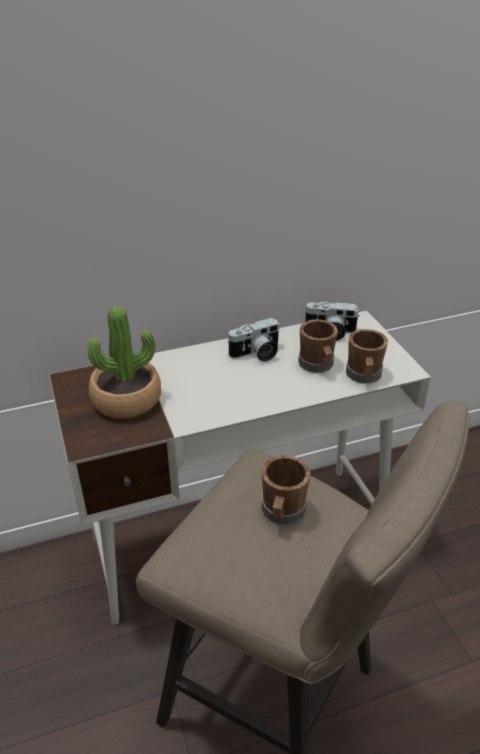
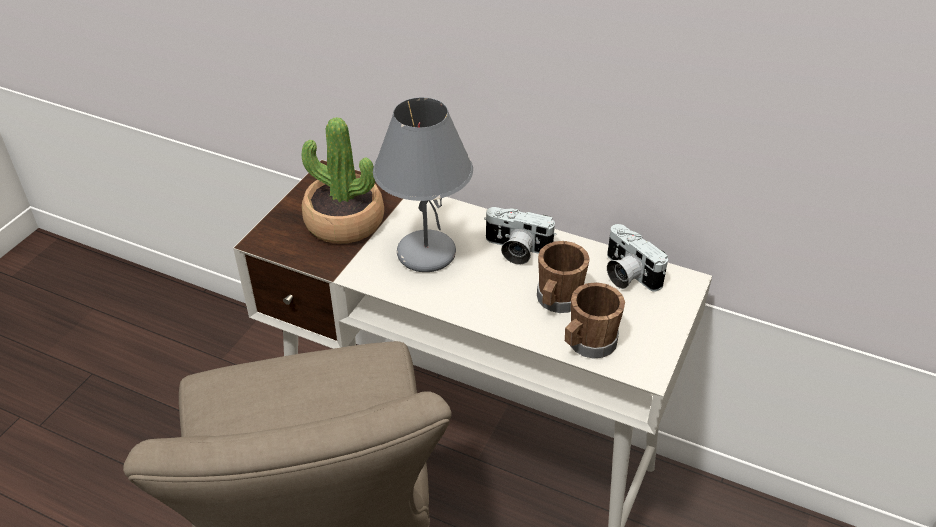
camera: 45 degrees right, 5 degrees up
brown mug [262,455,310,525] -> none
none -> grey table lamp [373,97,473,272]

